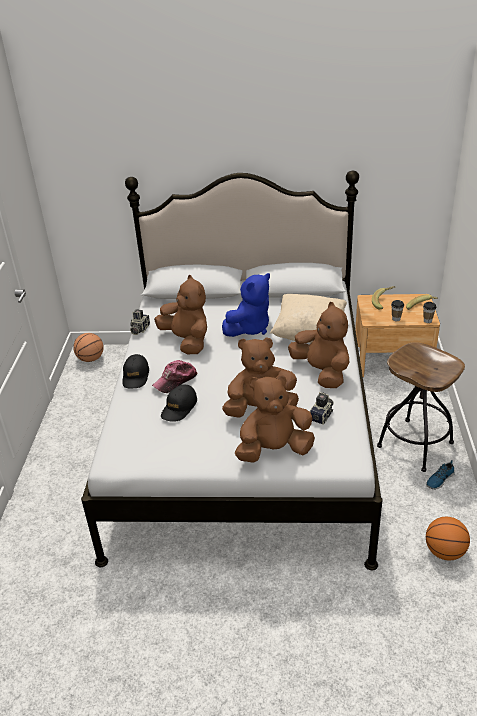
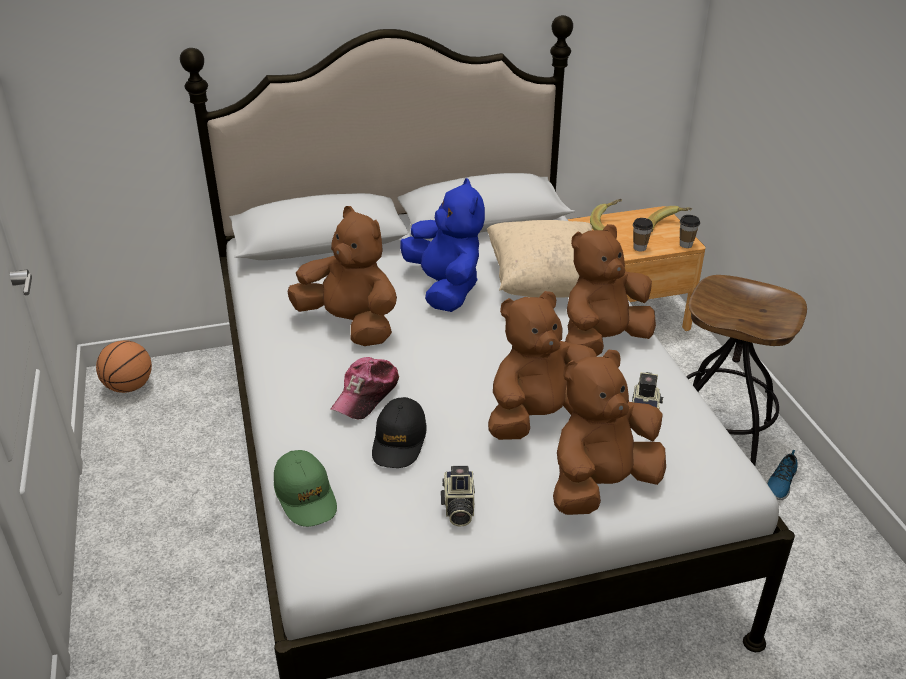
camera: 20 degrees left, 0 degrees up
black cap [122,354,149,388] -> none
camera [130,309,150,335] -> camera moved to [441,466,475,527]
blue plush toy [222,273,270,337] -> blue plush toy turned 45 degrees counterclockwise [400,178,485,312]
brown plush toy [288,302,350,388] -> brown plush toy turned 75 degrees counterclockwise [565,224,656,356]
basketball [426,517,470,561] -> none
none -> green cap [274,450,337,527]

